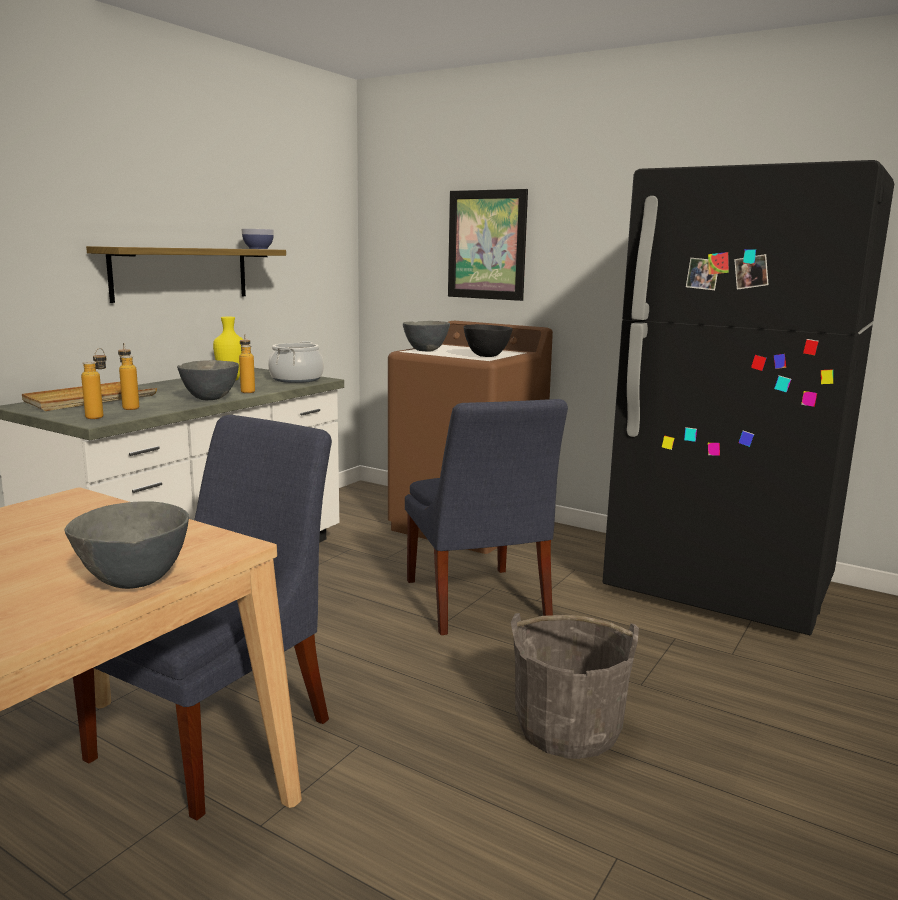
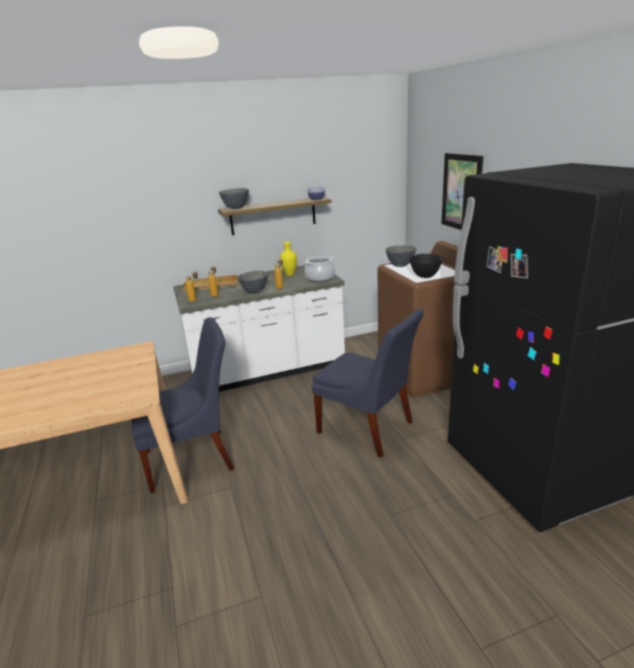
camera: 40 degrees right, 10 degrees up
grey bowl [65,501,189,589] -> grey bowl moved to [219,188,249,209]
blue chair [405,399,568,635] -> blue chair turned 75 degrees counterclockwise [312,308,424,458]
grey bucket [511,613,639,759] -> none

